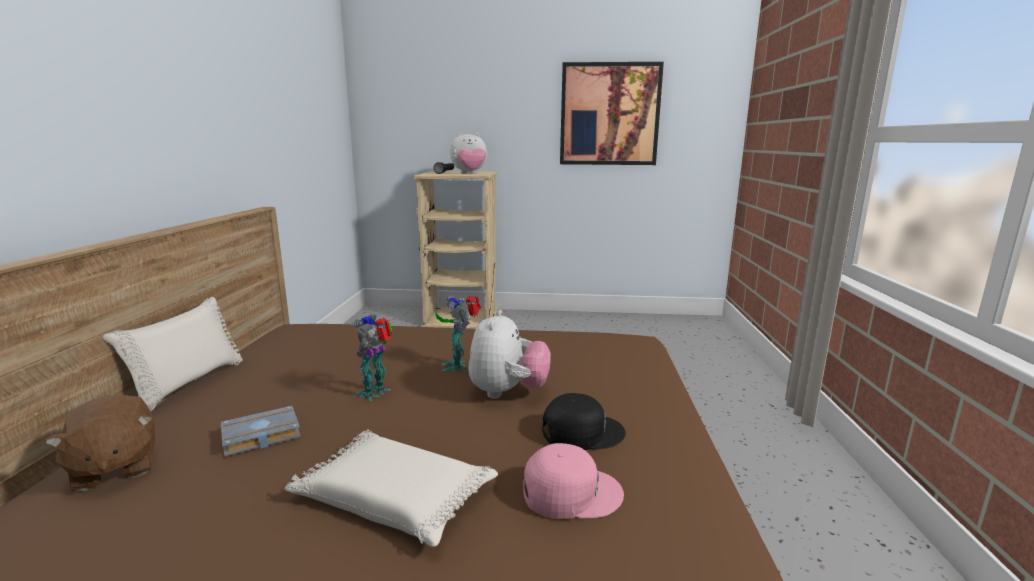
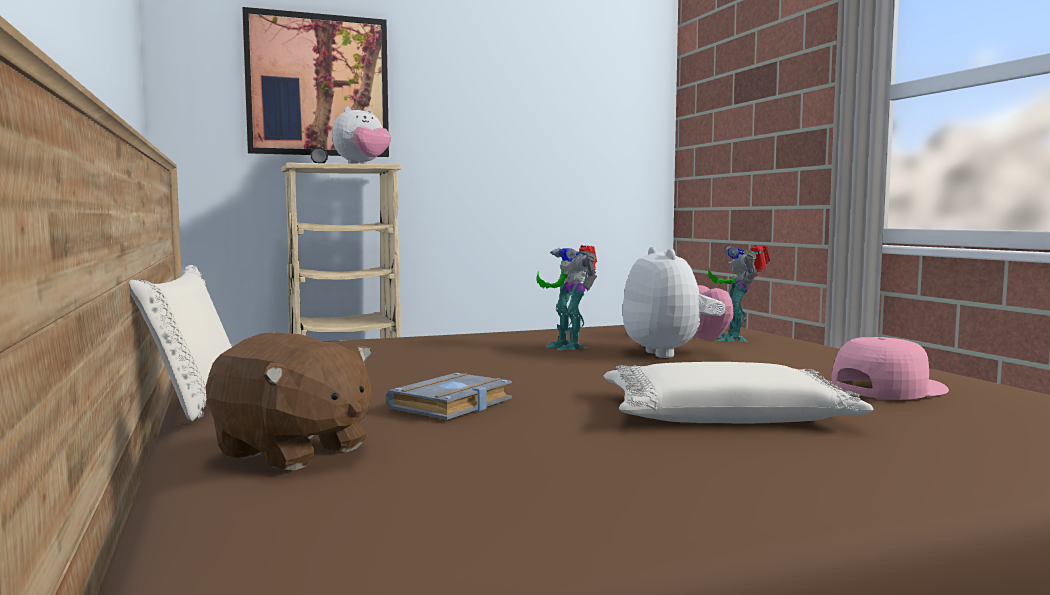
camera: 25 degrees left, 10 degrees down
toy robot [350,314,393,401] -> toy robot moved to [708,245,770,342]
black cap [542,393,626,450] -> none
picture [560,62,664,165] -> picture moved to [242,7,389,157]

